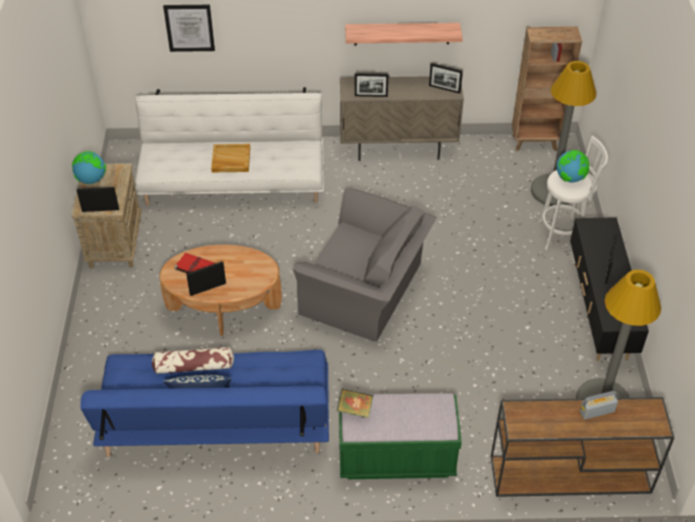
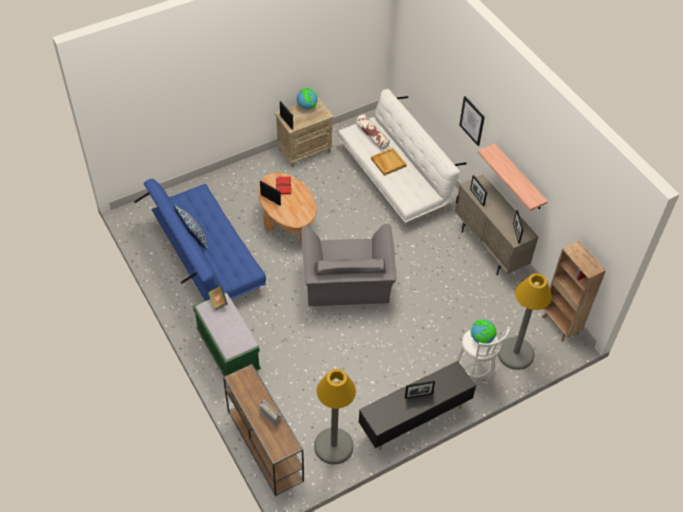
camera: 60 degrees right, 5 degrees up
pillow [152,347,234,374] -> pillow moved to [356,114,390,149]
picture [163,5,215,52] -> picture moved to [459,96,485,146]

